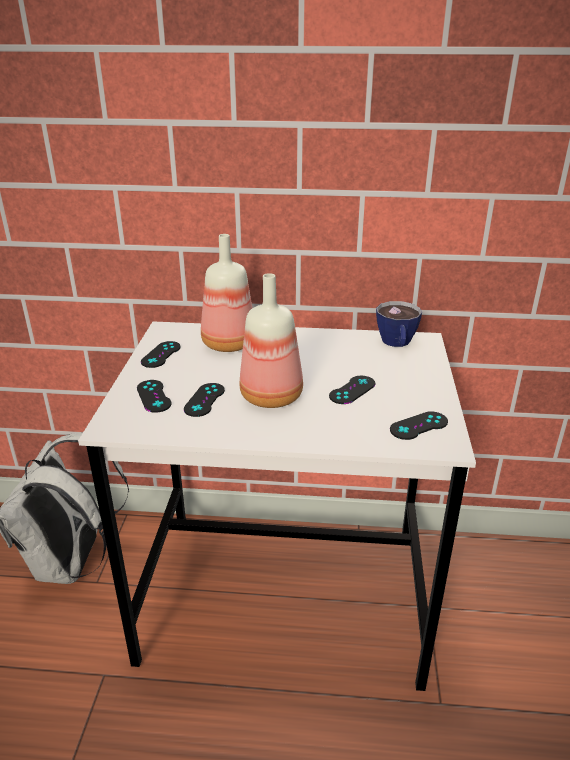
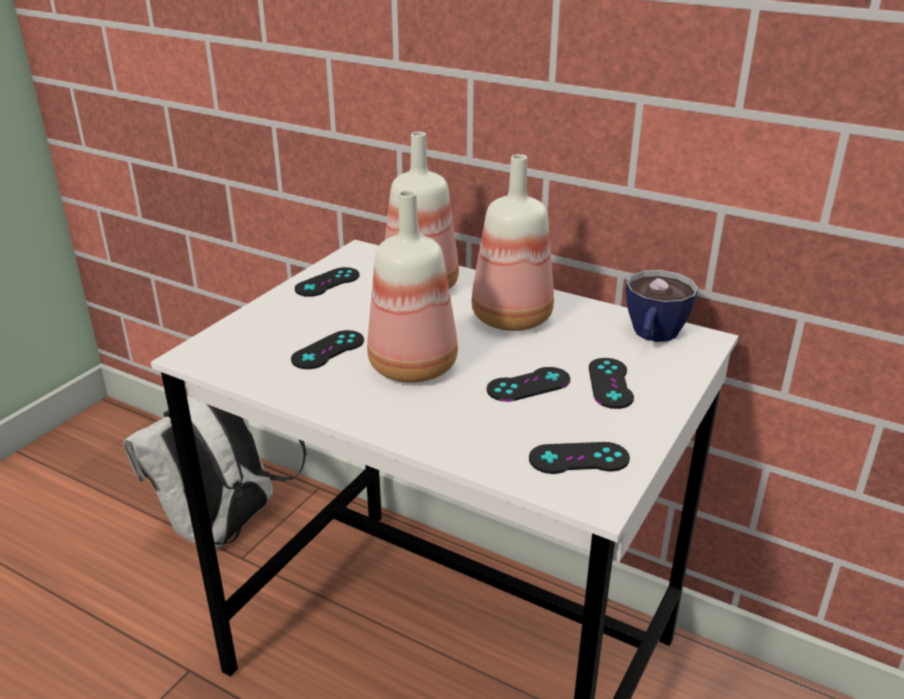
camera: 25 degrees right, 0 degrees up
black game controller [137,380,172,413] -> black game controller moved to [589,358,634,409]
none -> bottle [472,154,554,331]

